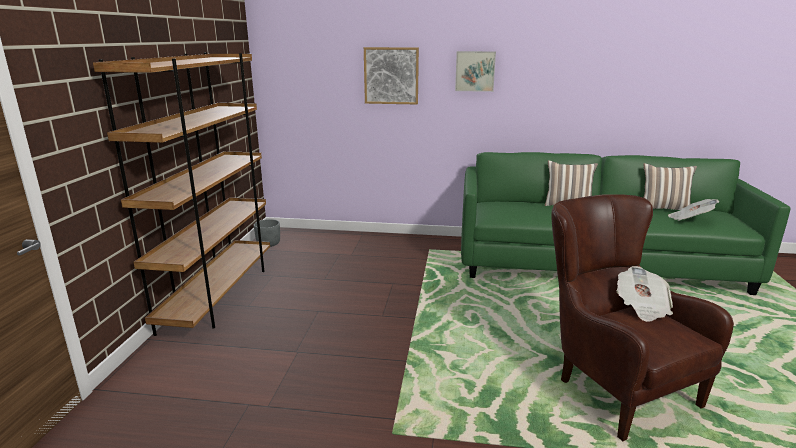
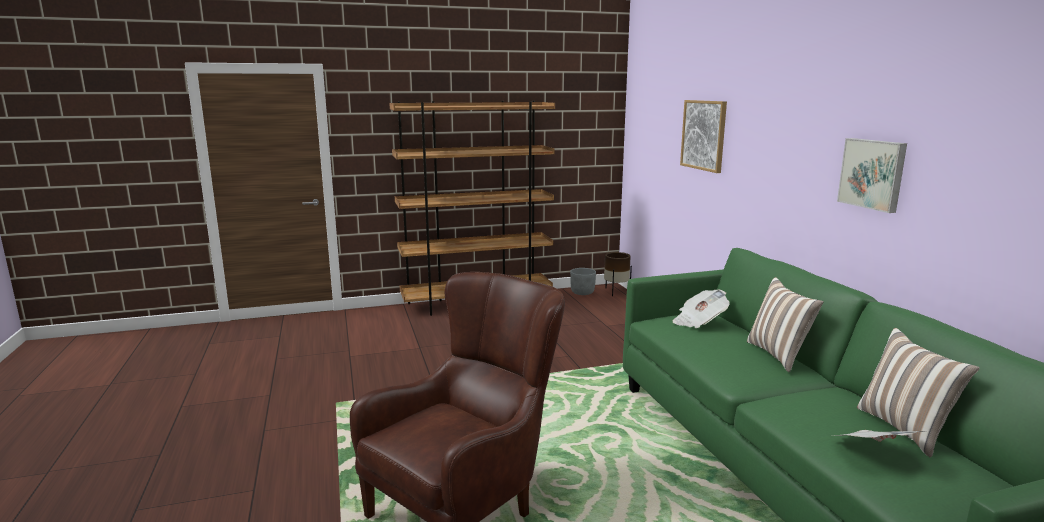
camera: 65 degrees right, 5 degrees down
picture [455,51,496,92] -> picture moved to [837,138,907,213]
newspaper [617,266,673,322] -> newspaper moved to [673,290,730,328]
none -> brown planter [604,252,632,296]

